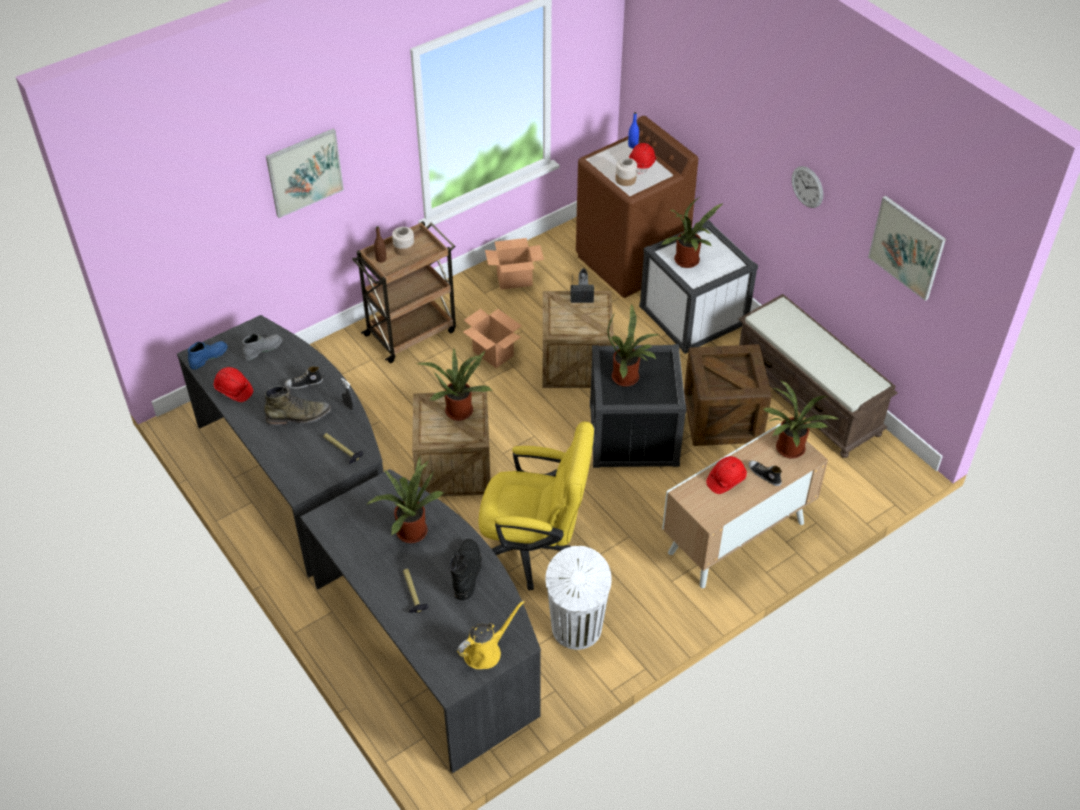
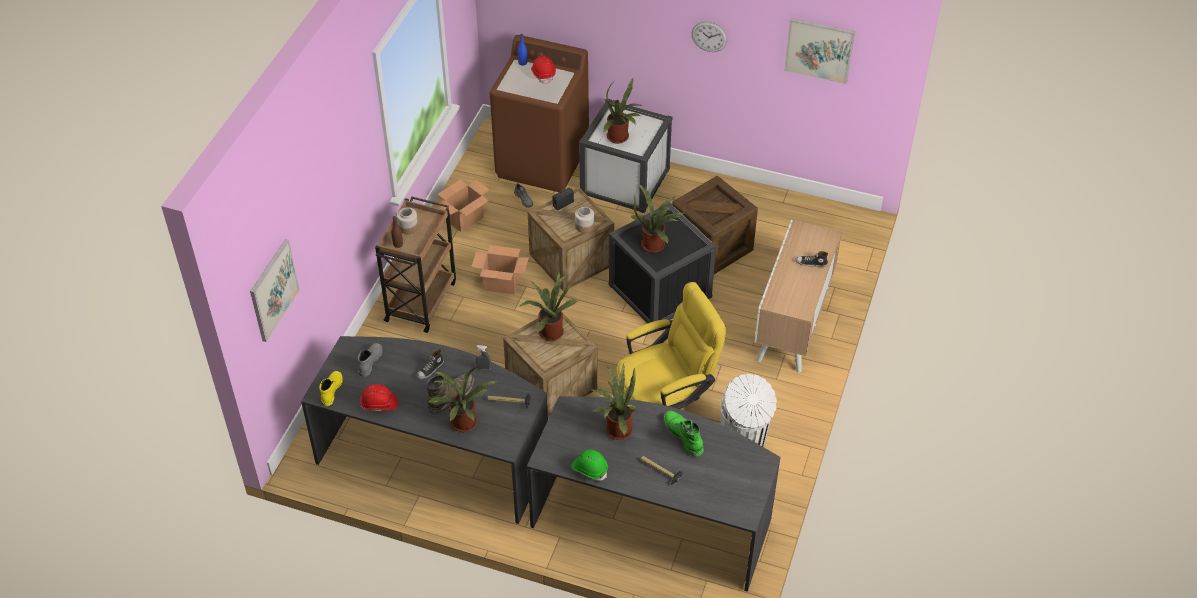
camera: 35 degrees left, 0 degrees up
blue boot [188,341,228,370] -> yellow boot [319,371,343,406]
picture [266,128,344,218] -> picture moved to [250,239,300,342]
black boot [449,539,482,600] -> green boot [664,411,704,457]
yellow watering can [457,600,525,669] -> none
jar [615,158,637,186] -> jar moved to [575,207,594,233]
red hard hat [706,456,747,494] -> none
brown bench [738,294,898,458] -> none
potted plant [762,380,839,459] -> potted plant moved to [428,366,497,432]
none -> green hard hat [571,449,608,481]

